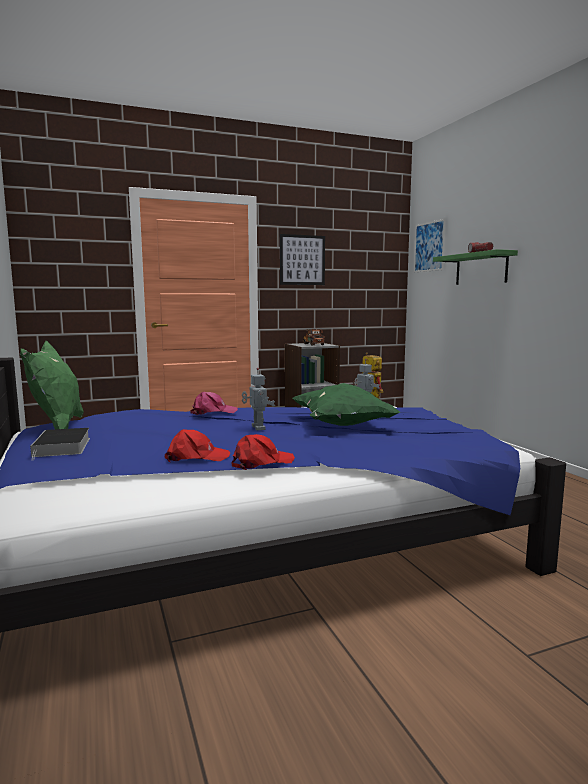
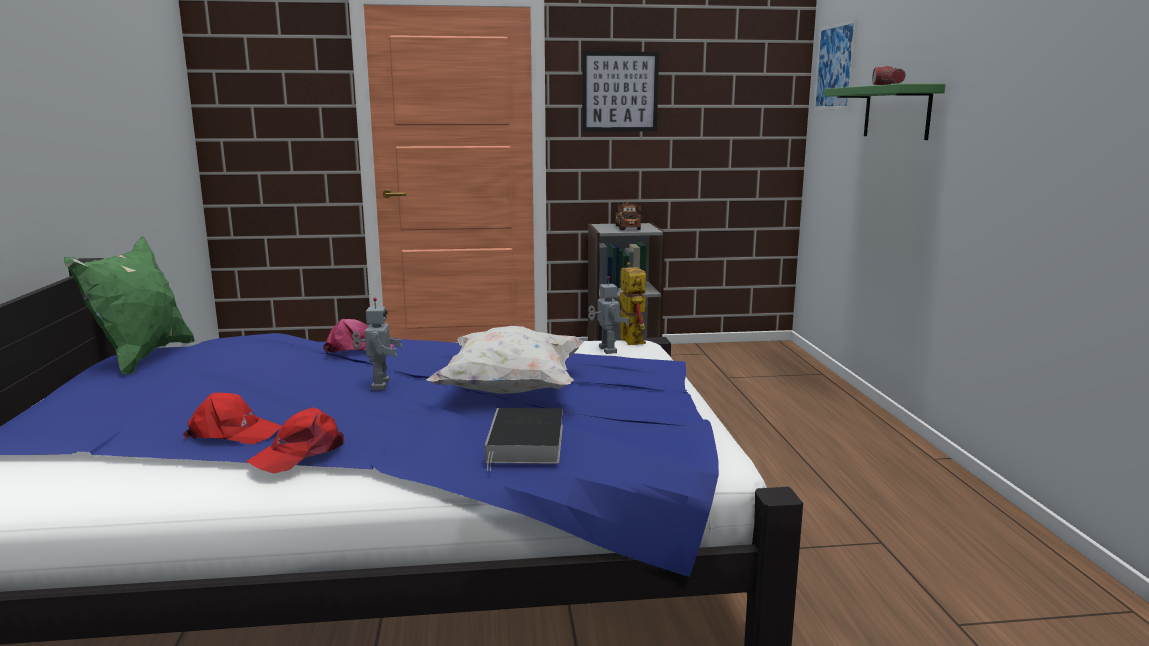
camera: 15 degrees right, 5 degrees up
book [30,428,90,460] -> book moved to [485,408,563,471]
red cap [232,434,295,470] -> red cap turned 150 degrees clockwise [247,407,345,474]
green pillow [292,383,400,426] -> white pillow [426,326,584,394]

